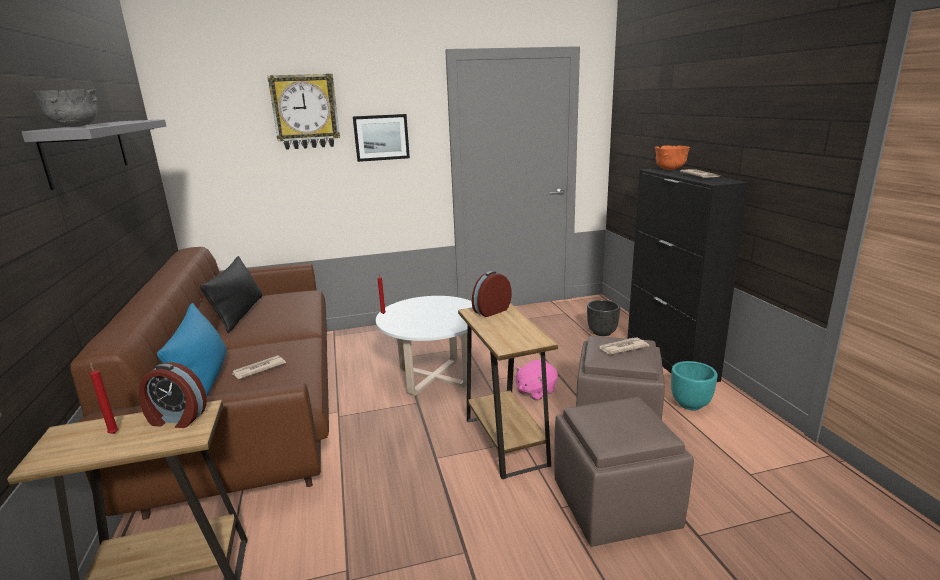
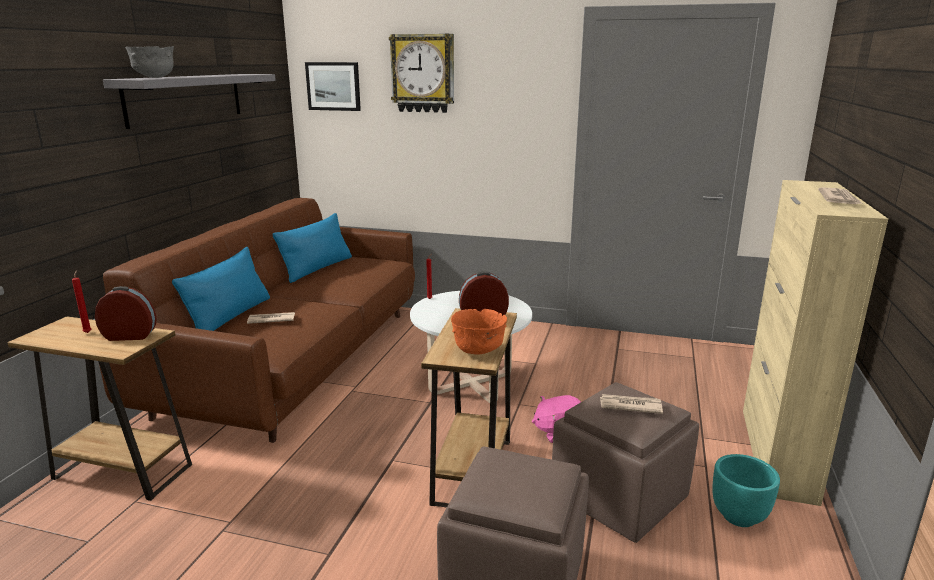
camera: 30 degrees right, 0 degrees up
alarm clock [139,362,207,428] -> alarm clock turned 135 degrees clockwise [95,286,157,341]
black pillow [200,256,262,333] -> blue pillow [273,213,352,283]
picture [353,114,410,162] -> picture moved to [305,62,361,111]
black planter [587,300,620,336] -> none
black cabinet [628,168,749,382] -> beige cabinet [743,180,888,506]
orange bowl [655,146,690,170] -> orange bowl moved to [451,309,507,355]

